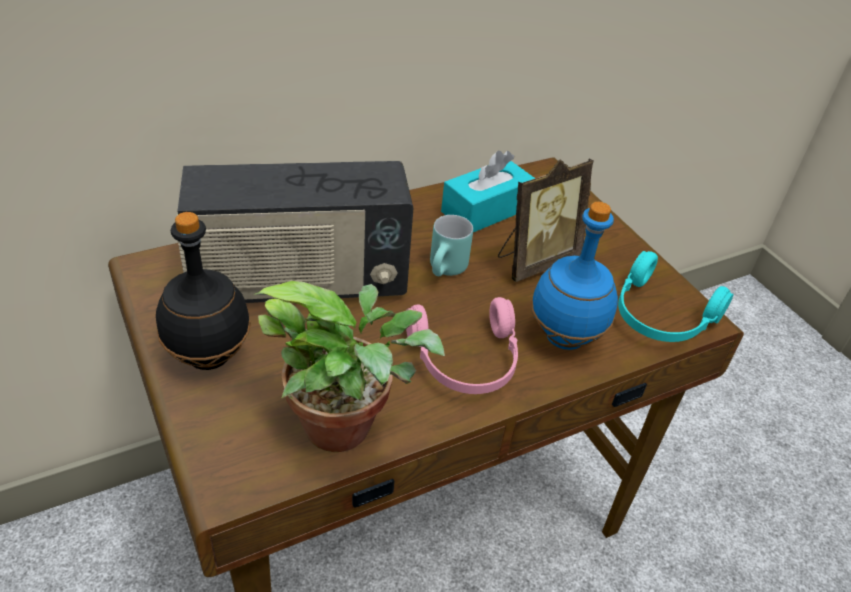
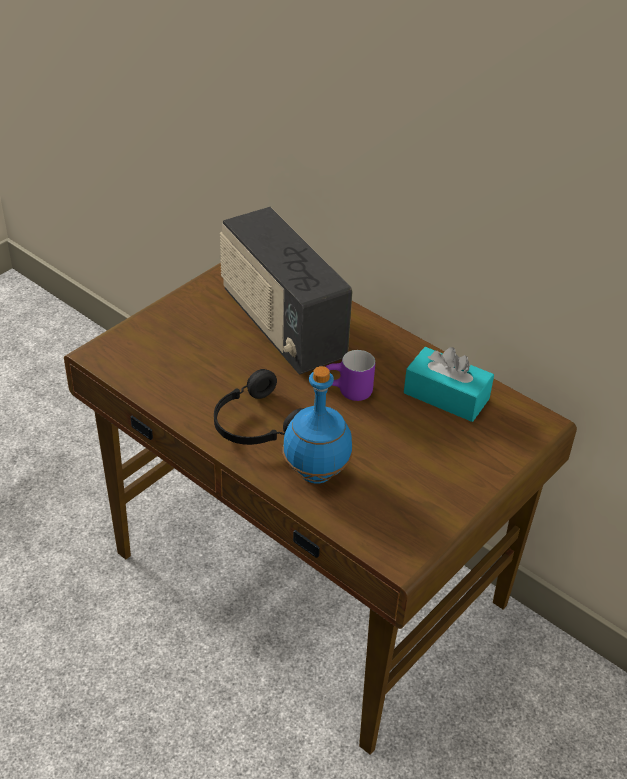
camera: 70 degrees right, 0 degrees up
black bottle [156,212,251,370] -> none
potted plant [255,281,445,452] -> none
pink headphones [406,297,518,394] -> black headphones [214,369,304,445]
turquoise mug [430,215,473,276] -> purple mug [325,350,375,401]
picture frame [498,159,594,282] -> none
turquoise headphones [618,251,733,342] -> none

